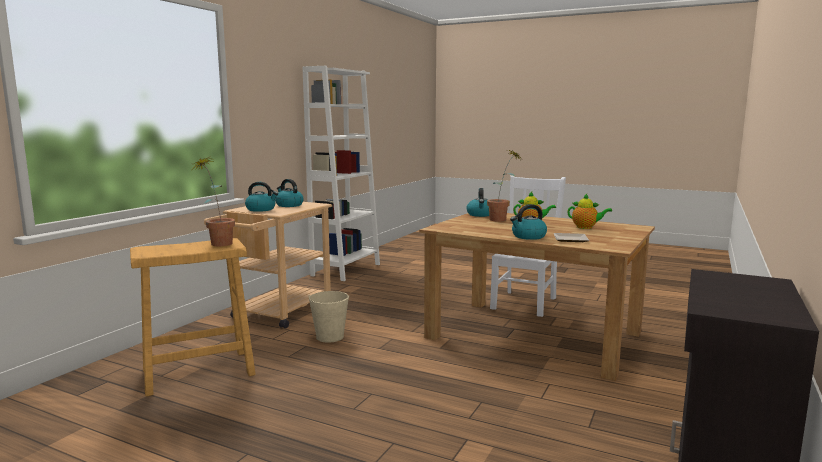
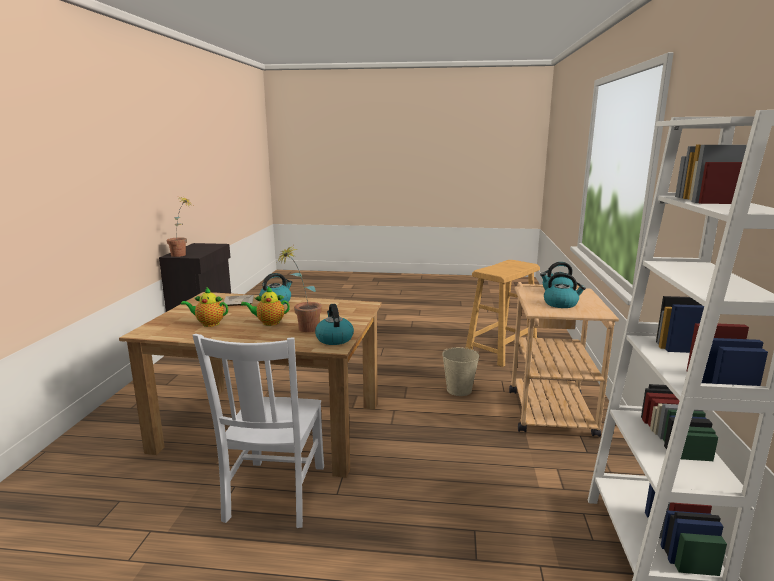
camera: 160 degrees right, 5 degrees up
potted plant [193,156,235,246] -> potted plant moved to [166,197,193,257]

